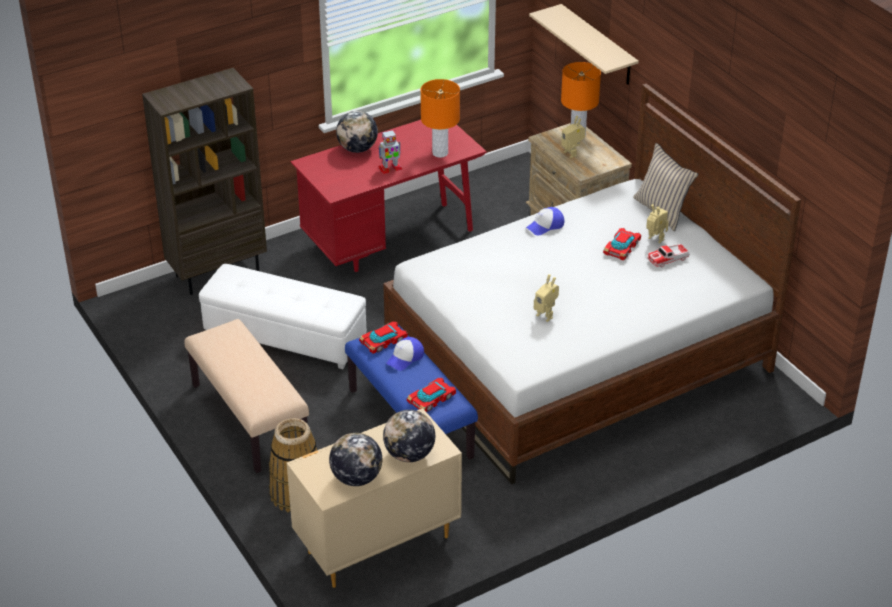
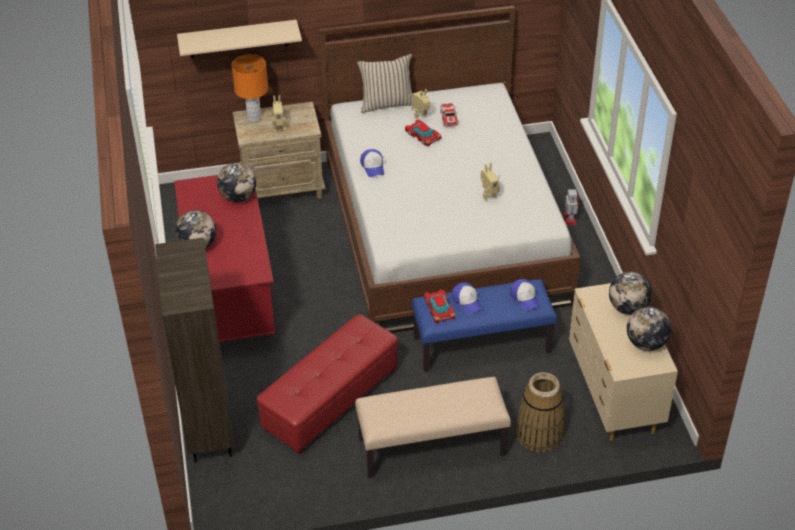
camera: 70 degrees left, 5 degrees up
white ottoman [199,264,366,369] -> red ottoman [257,314,398,454]
toy robot [378,130,403,174] -> toy robot moved to [563,188,578,225]
toy car [407,378,456,412] -> cap [510,279,540,310]
orange table lamp [421,79,460,158] -> globe [217,163,256,202]

